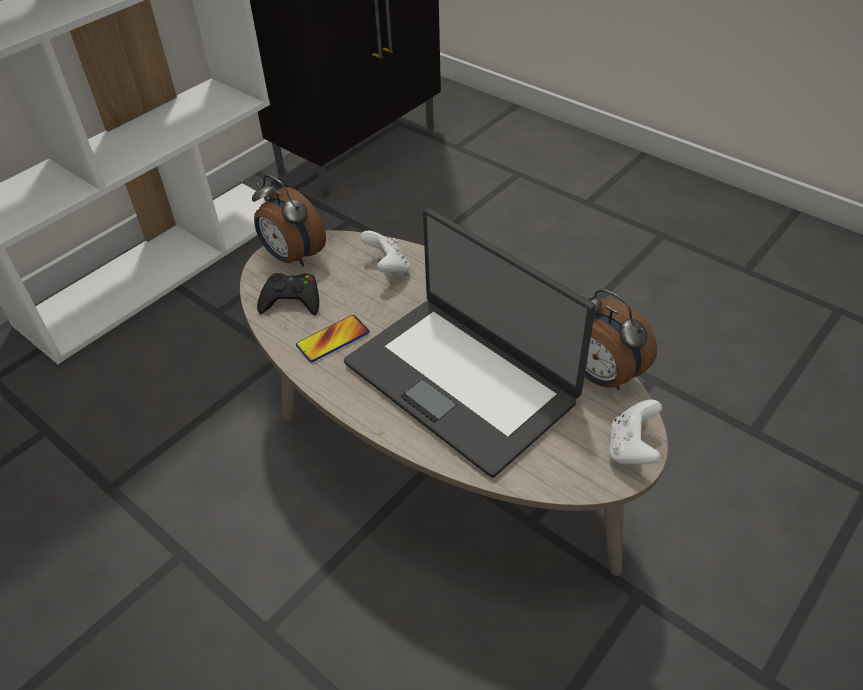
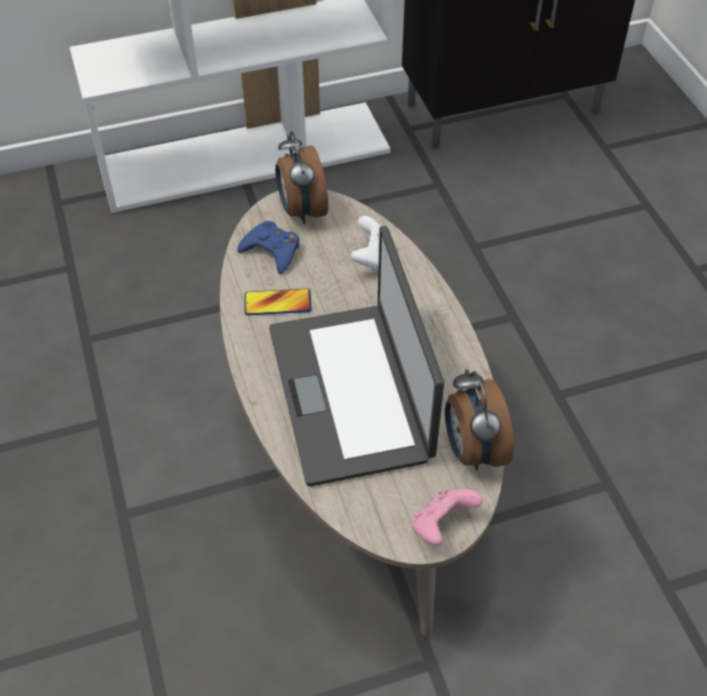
camera: 30 degrees right, 5 degrees up
black game controller [257,273,319,315] -> blue game controller [237,221,299,274]
white game controller [609,400,662,465] -> pink game controller [412,489,483,546]

